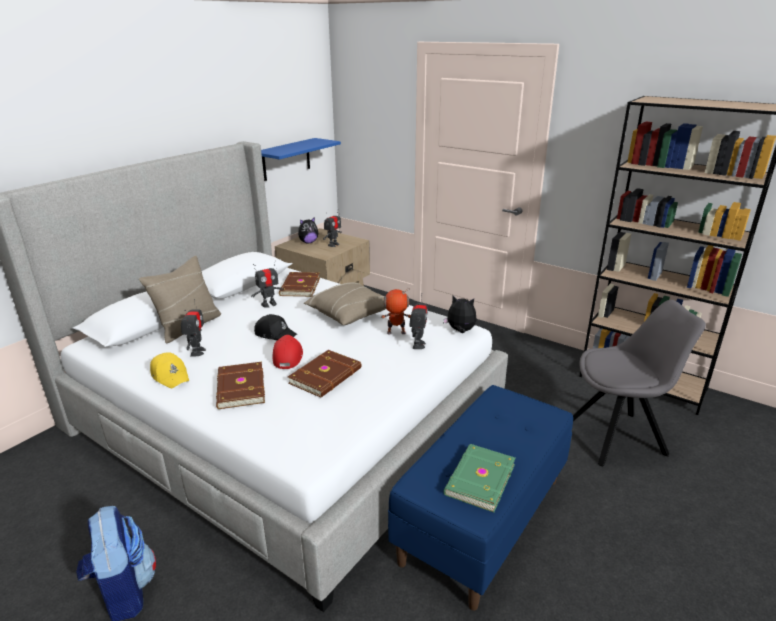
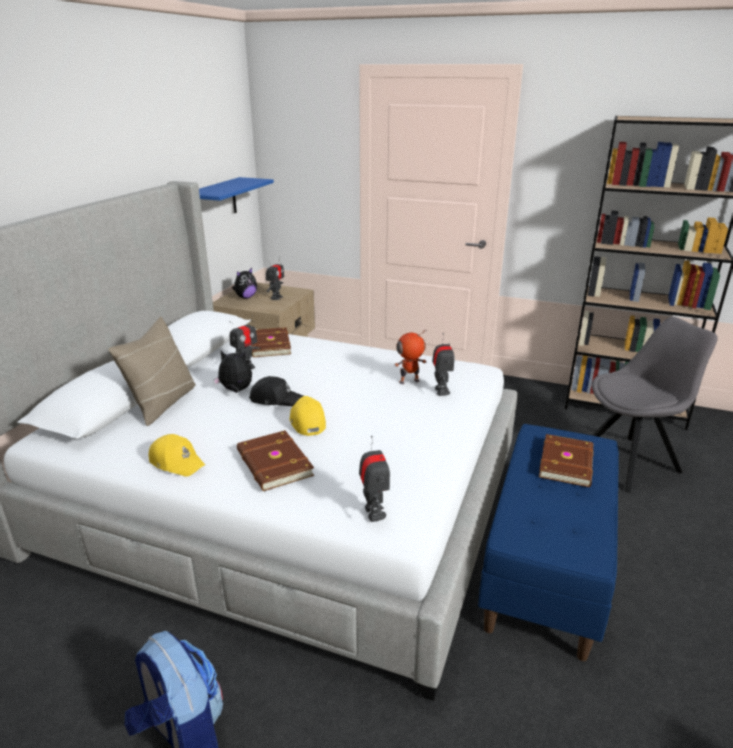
camera: 15 degrees left, 0 degrees up
toy robot [181,299,206,357] -> toy robot moved to [359,436,390,522]
red cap [273,335,303,369] -> yellow cap [290,396,326,436]
brown book [288,350,362,397] -> brown book moved to [539,434,594,487]
beige pillow [304,282,386,325] -> none
plush toy [443,296,476,333] -> plush toy moved to [213,351,252,393]
green book [444,444,516,513] -> none

